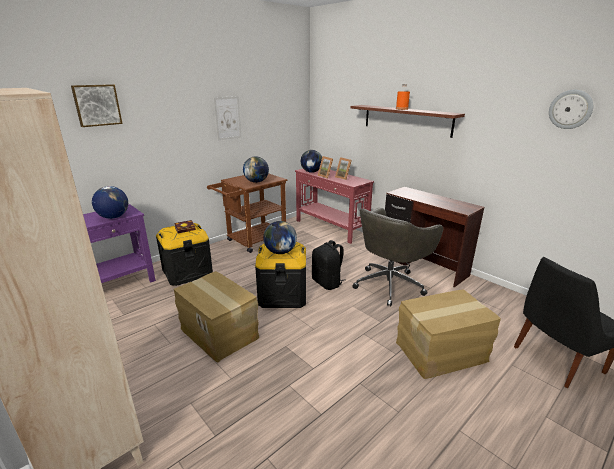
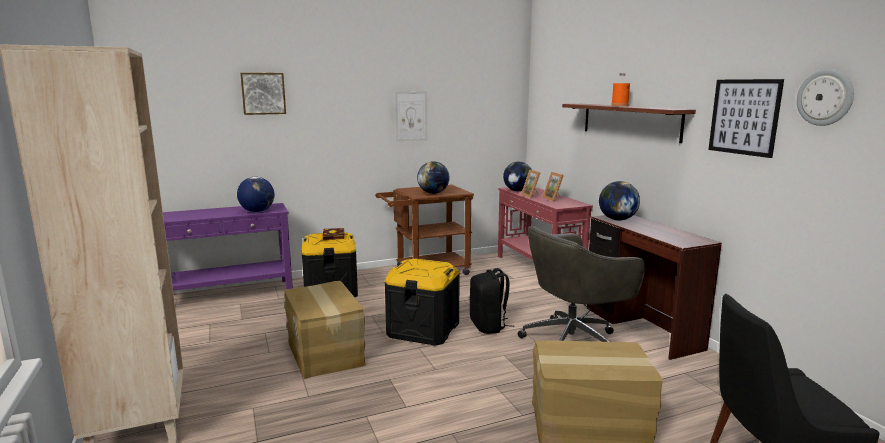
camera: 20 degrees right, 10 degrees down
globe [263,221,297,254] -> globe moved to [599,181,640,220]
none -> picture [708,79,784,158]

